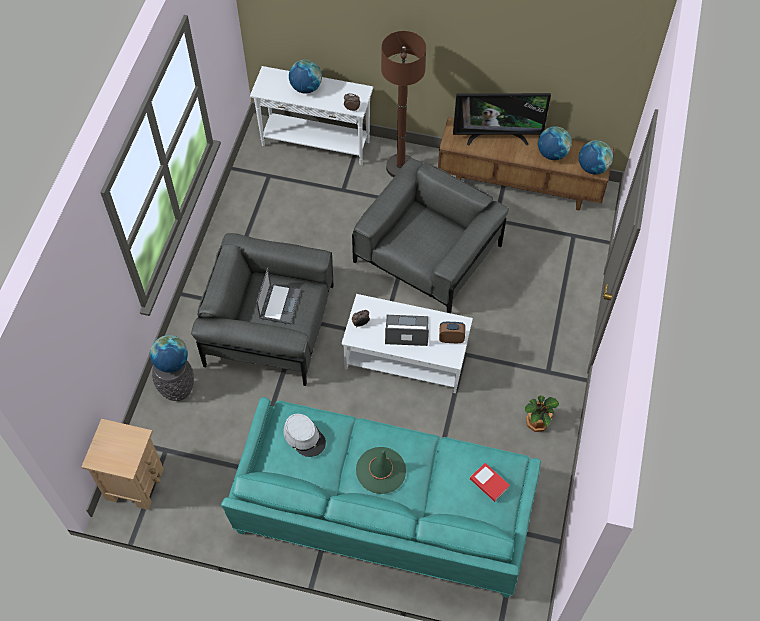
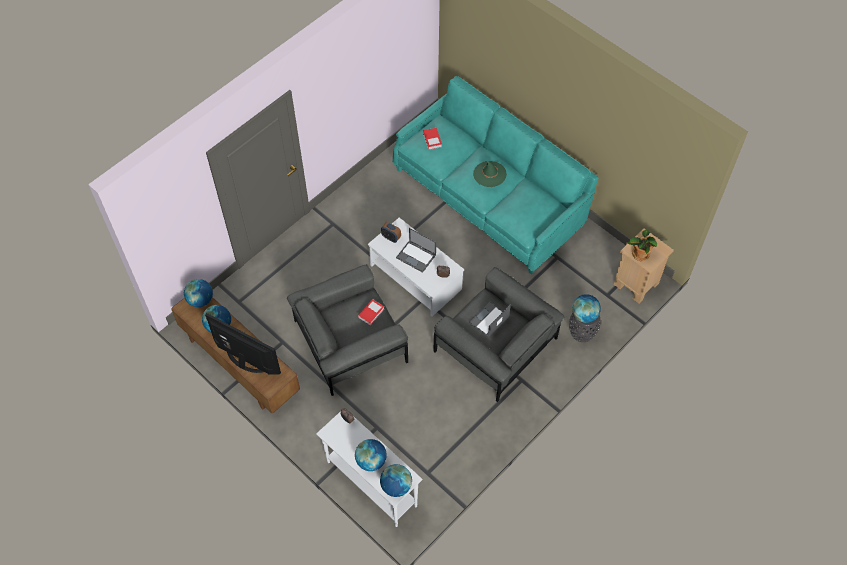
camera: 150 degrees left, 0 degrees up
grey hat [283,414,326,457] -> none
brown floor lamp [381,31,426,177] -> none
potted plant [525,396,559,432] -> potted plant moved to [627,230,657,262]
none -> book [358,299,384,325]
none -> globe [380,464,412,497]

